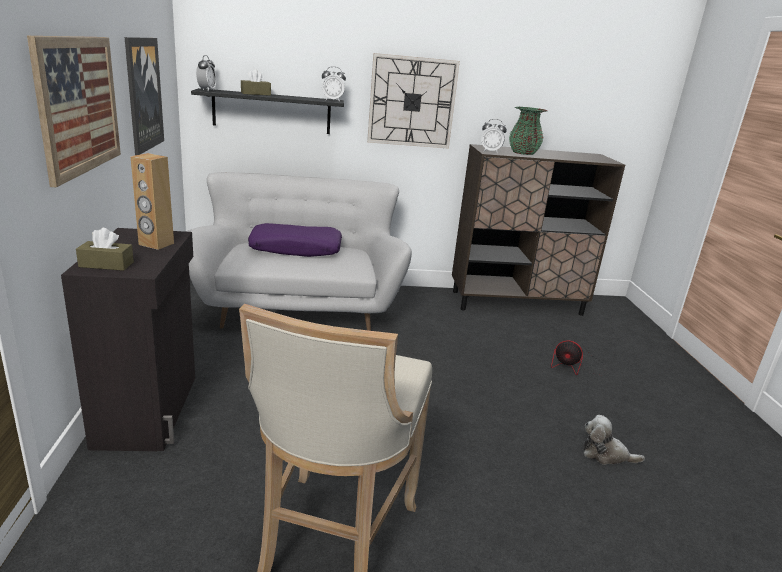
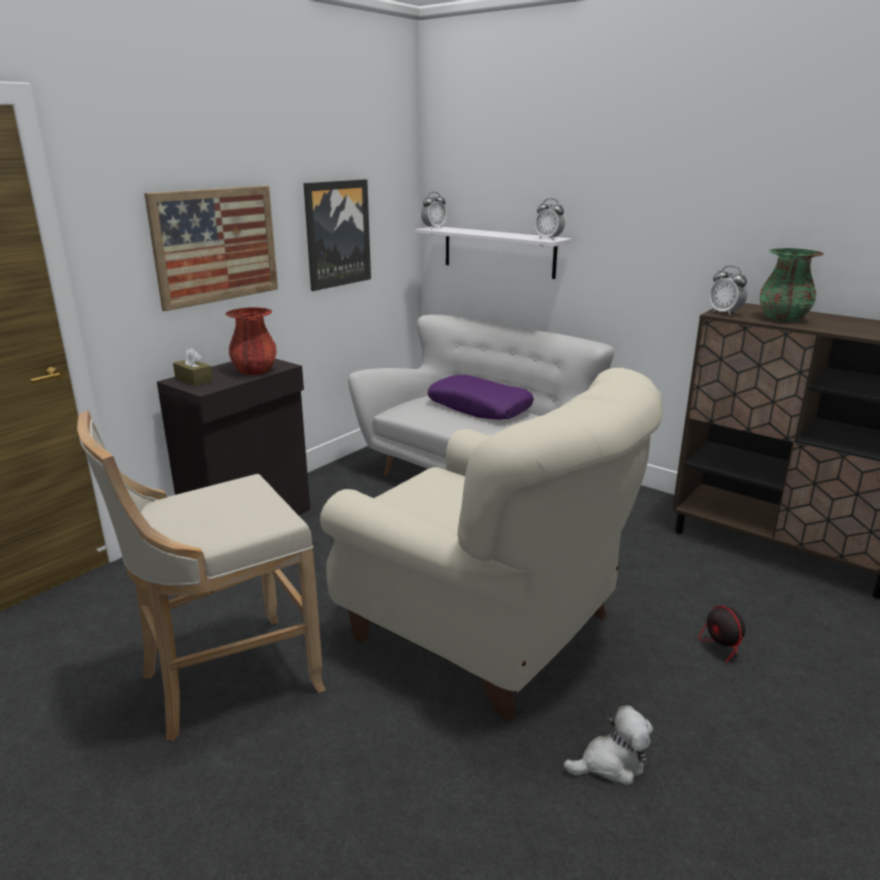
camera: 45 degrees right, 0 degrees up
brown speaker [130,153,174,250] -> red vase [225,307,277,375]
black shelf [191,88,344,134] -> white shelf [416,226,572,279]
brown tissue box [241,69,271,96] -> none
wall clock [367,53,460,149] -> none
plush toy [584,415,645,465] -> plush toy turned 105 degrees clockwise [564,706,653,785]
none -> beige armchair [320,368,663,721]

